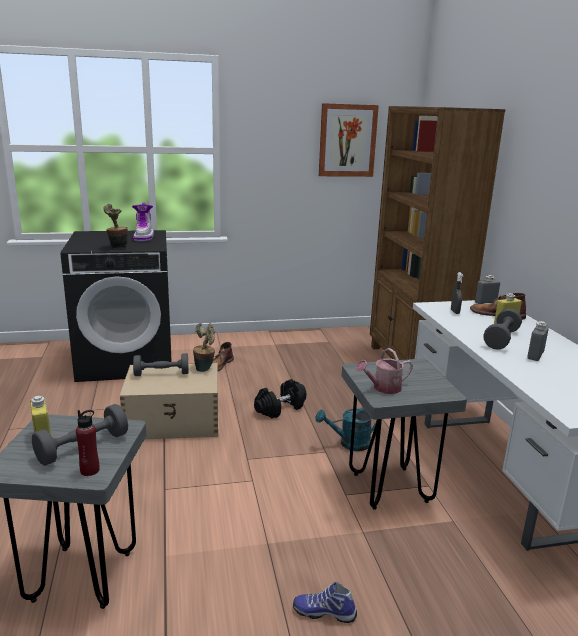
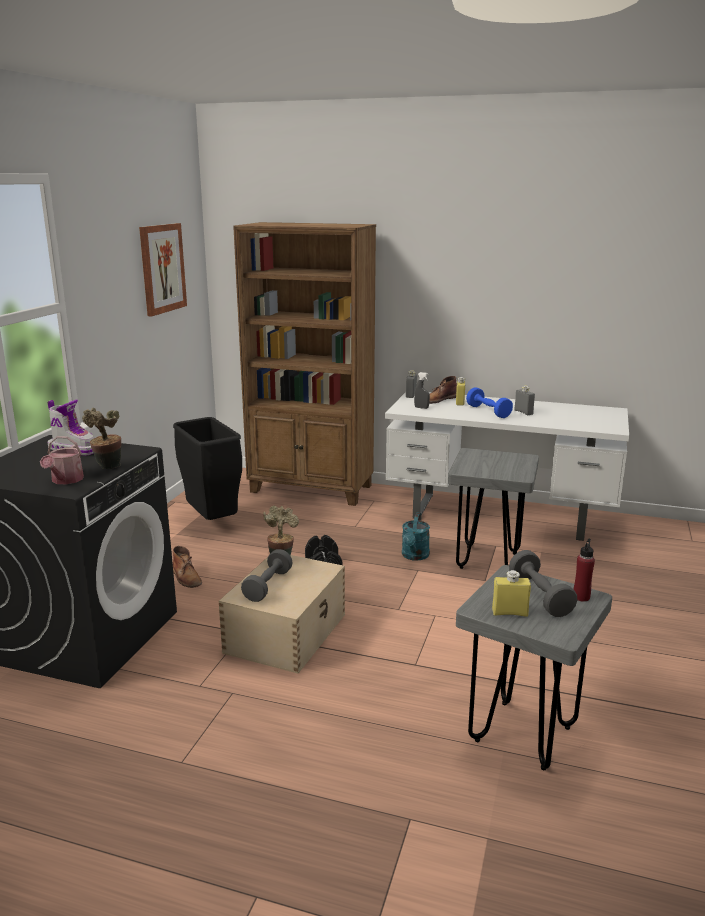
camera: 60 degrees left, 0 degrees up
shoe [293,582,357,623] -> none
watering can [355,348,413,394] -> watering can moved to [40,436,84,484]
grey dumbbell [483,308,522,350] -> blue dumbbell [466,387,513,418]
none -> black trash can [173,417,242,520]

